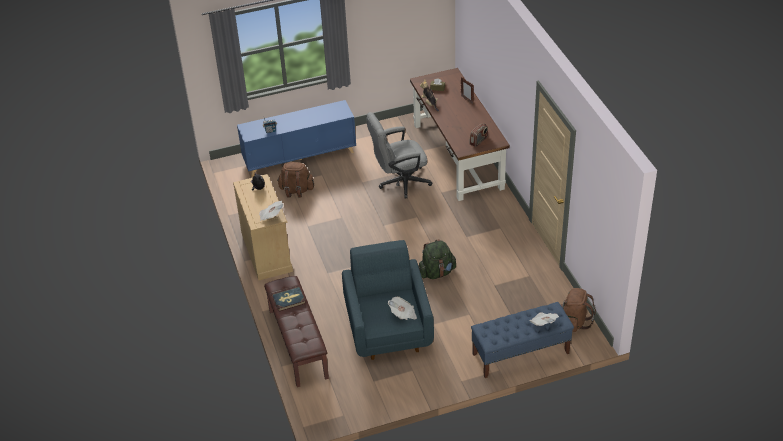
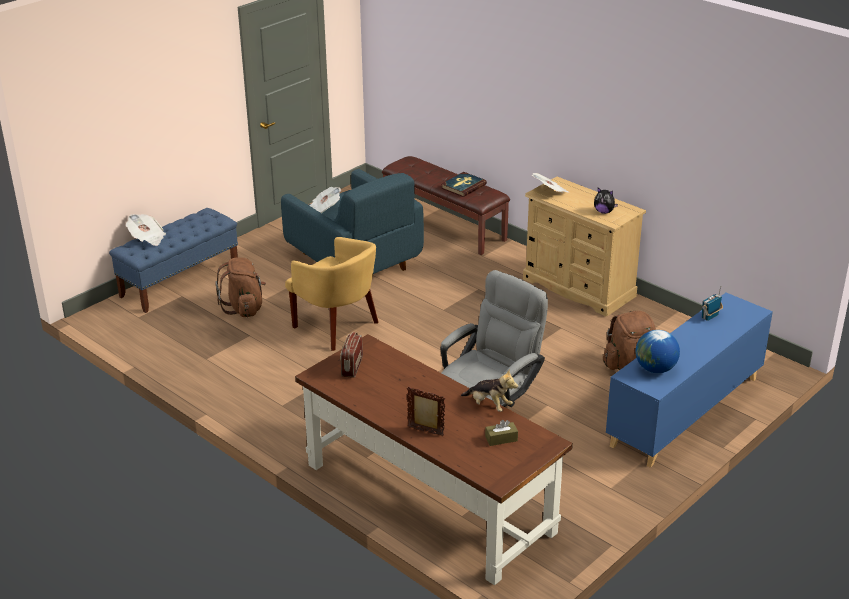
camera: 150 degrees right, 10 degrees down
green backpack [419,239,457,279] -> yellow armchair [285,237,378,351]
brown backpack [560,288,596,332] -> brown backpack moved to [216,257,266,317]
none -> globe [635,330,680,373]

